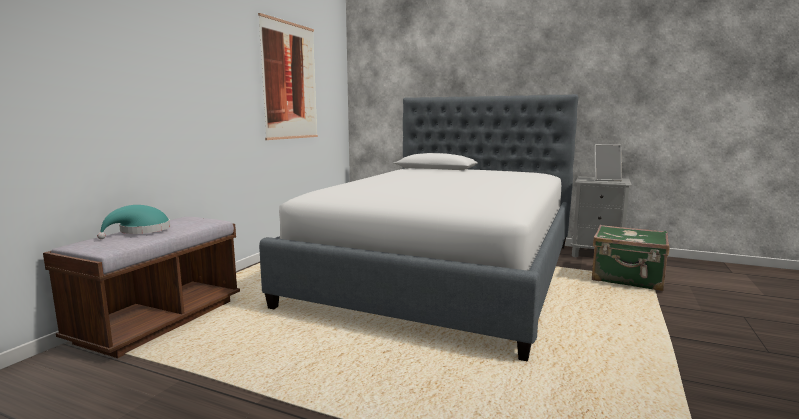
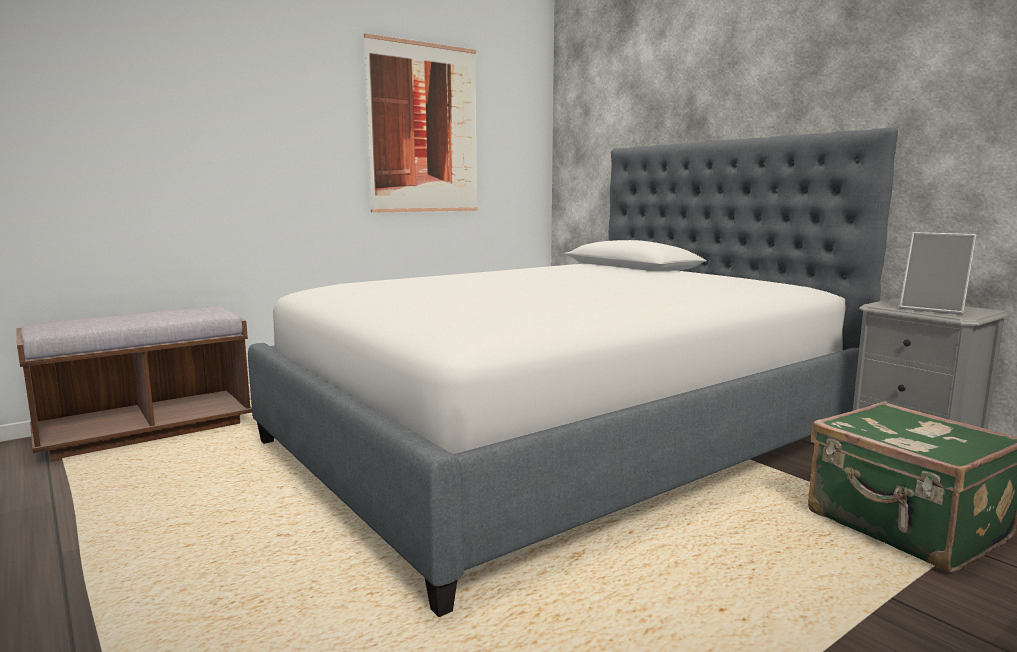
camera: 30 degrees right, 0 degrees up
turquoise hat [97,205,170,239] -> none

